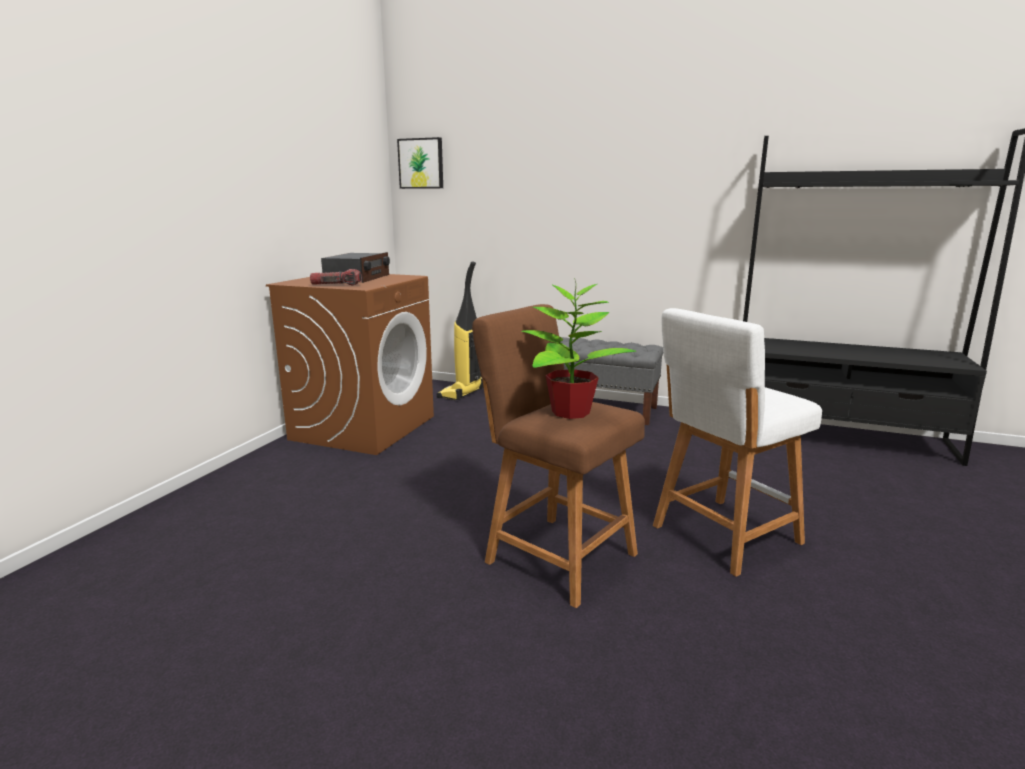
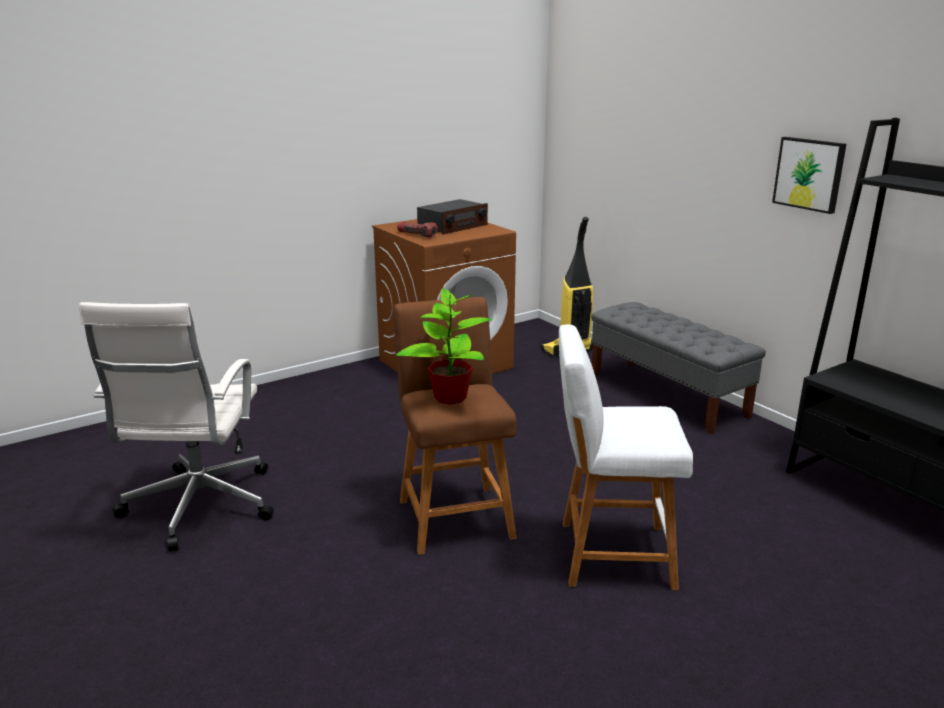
camera: 35 degrees right, 5 degrees up
picture [397,137,443,189] -> picture moved to [772,137,846,214]
none -> white office chair [79,302,274,552]

